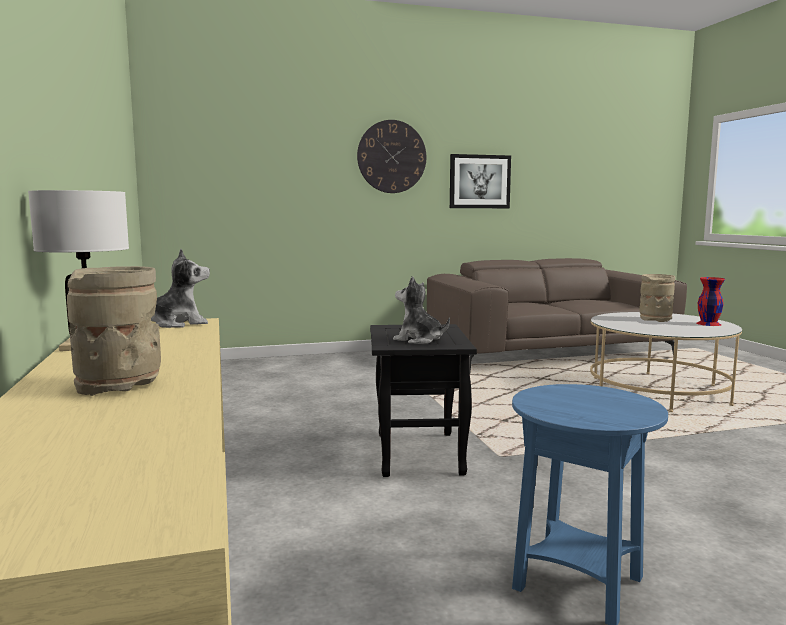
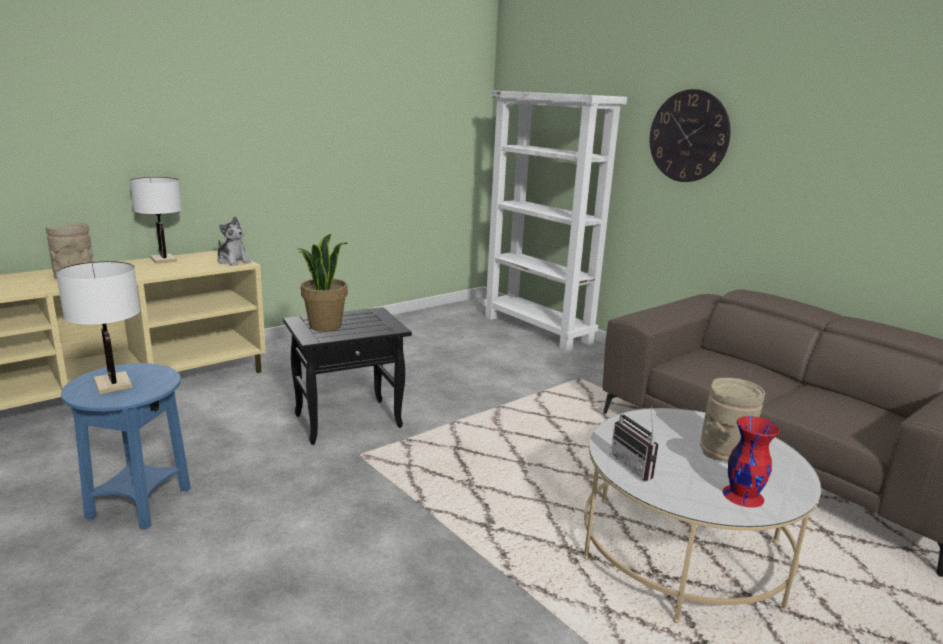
camera: 65 degrees right, 10 degrees up
plush toy [393,276,450,344] -> potted plant [299,234,348,332]
picture [450,154,511,208] -> none
none -> white table lamp [56,261,140,394]
none -> white bookcase [483,91,627,351]
none -> radio [611,406,659,481]

